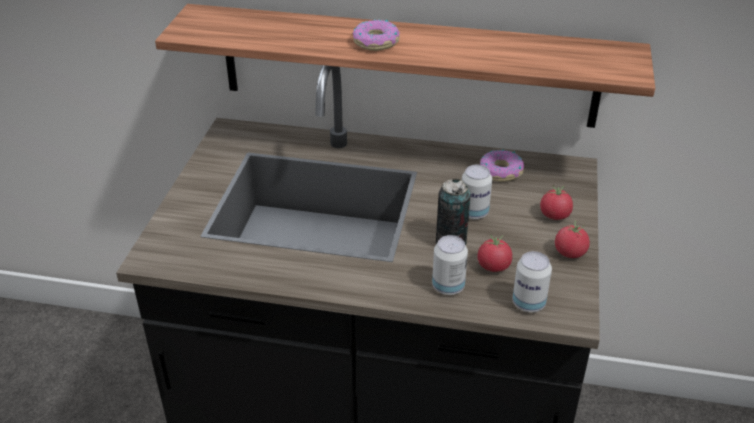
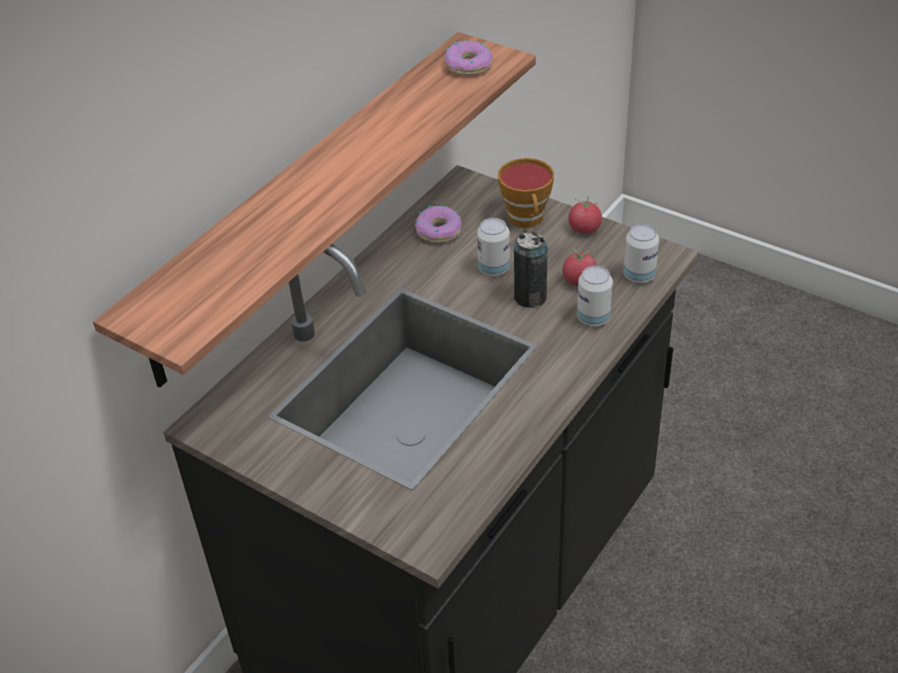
camera: 65 degrees left, 5 degrees up
donut [352,19,400,51] -> donut moved to [445,41,493,76]
tomato [540,185,573,220] -> cup [498,158,554,228]

